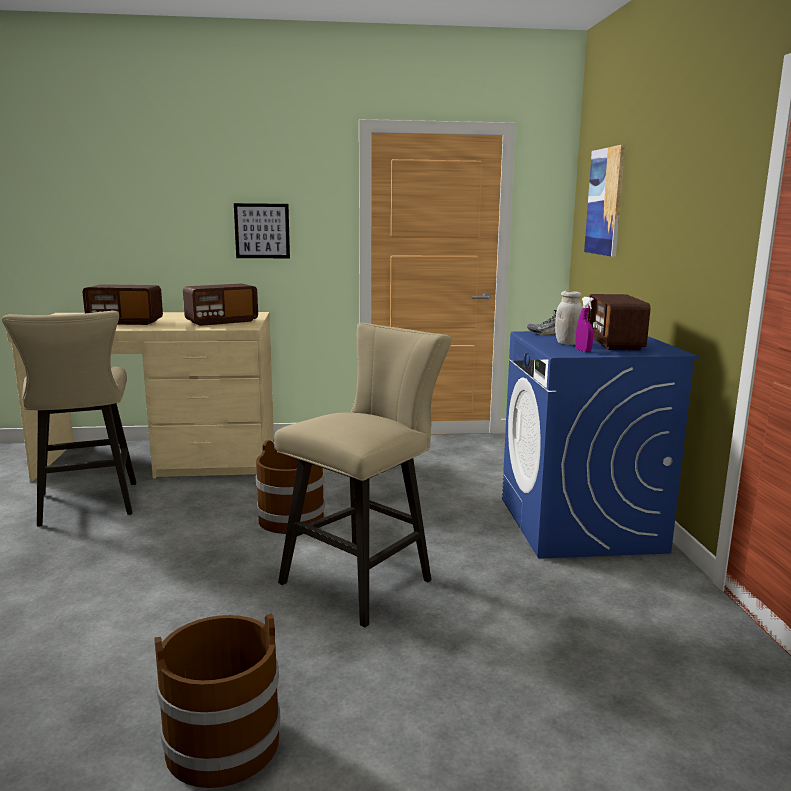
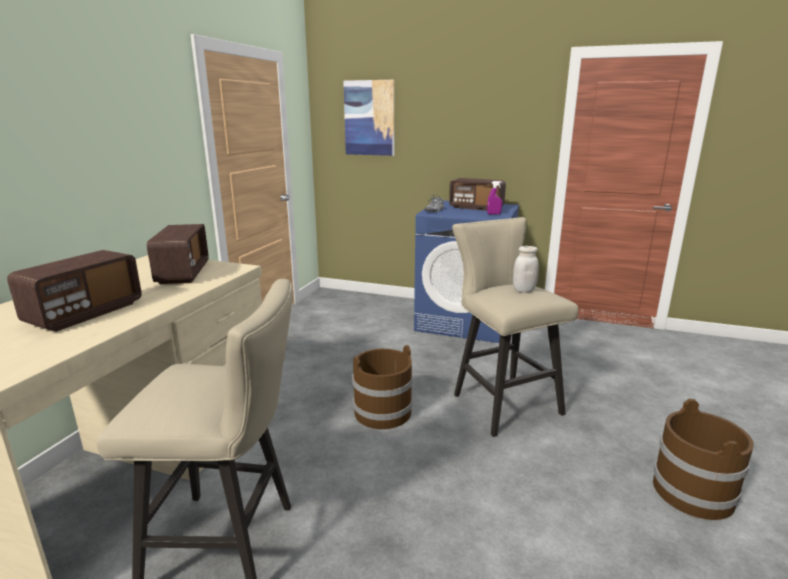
camera: 65 degrees left, 5 degrees up
picture [234,203,290,258] -> none
white jar [555,291,583,345] -> white jar moved to [513,246,539,293]

